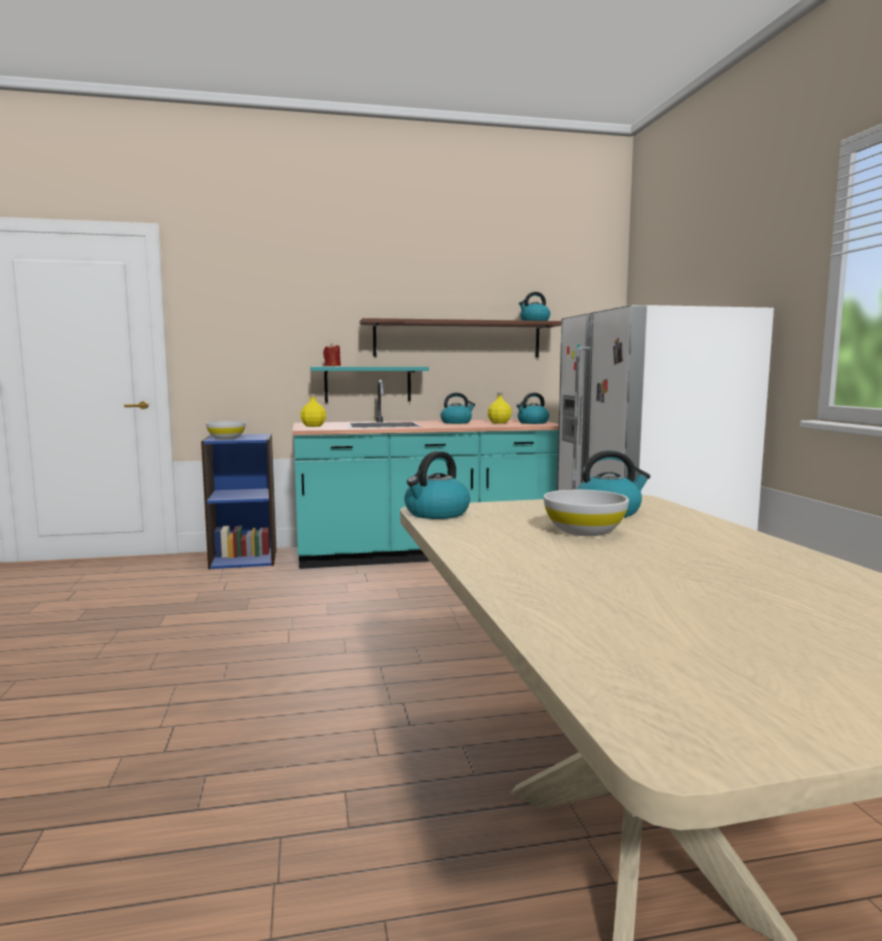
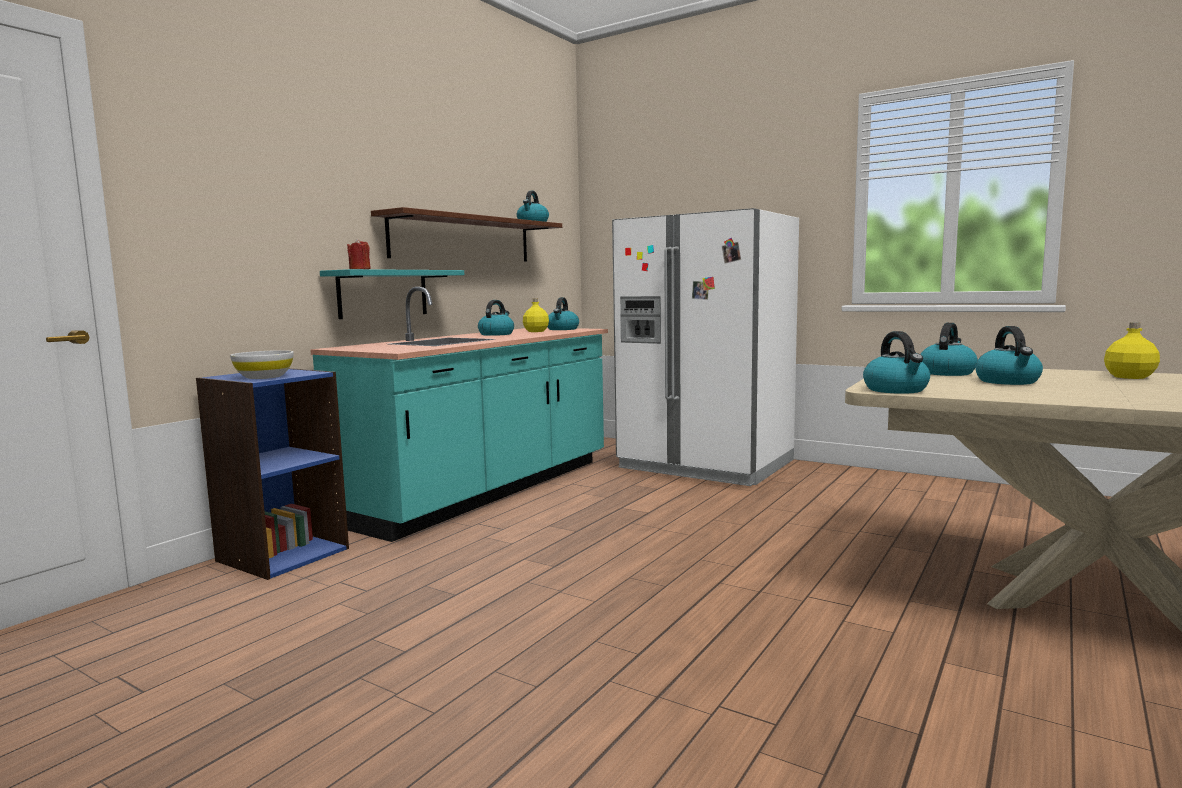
camera: 45 degrees left, 0 degrees up
yellow bottle [300,394,326,427] -> yellow bottle moved to [1104,322,1160,379]
white bowl [544,489,629,536] -> kettle [975,326,1043,385]

